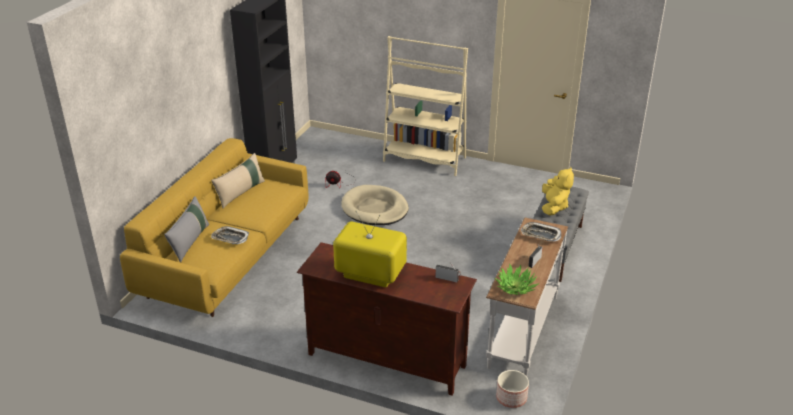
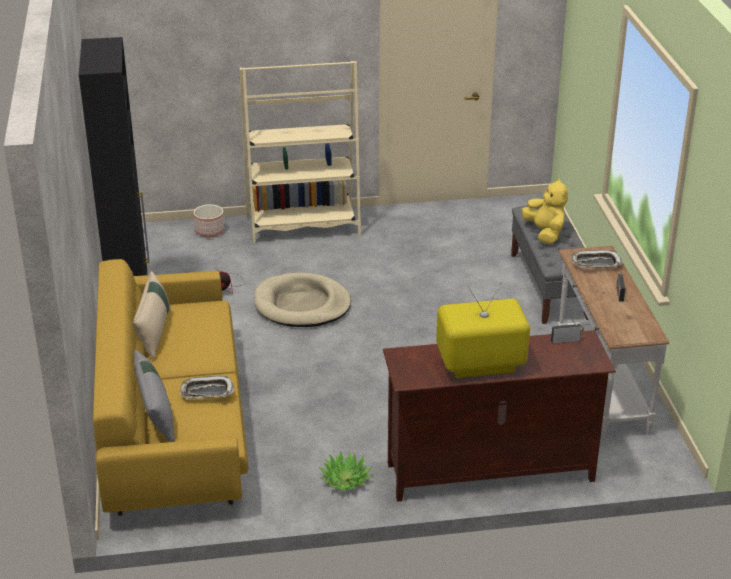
camera: 30 degrees left, 0 degrees up
potted plant [495,263,539,295] -> potted plant moved to [319,450,373,490]
planter [496,370,529,408] -> planter moved to [194,204,224,237]

